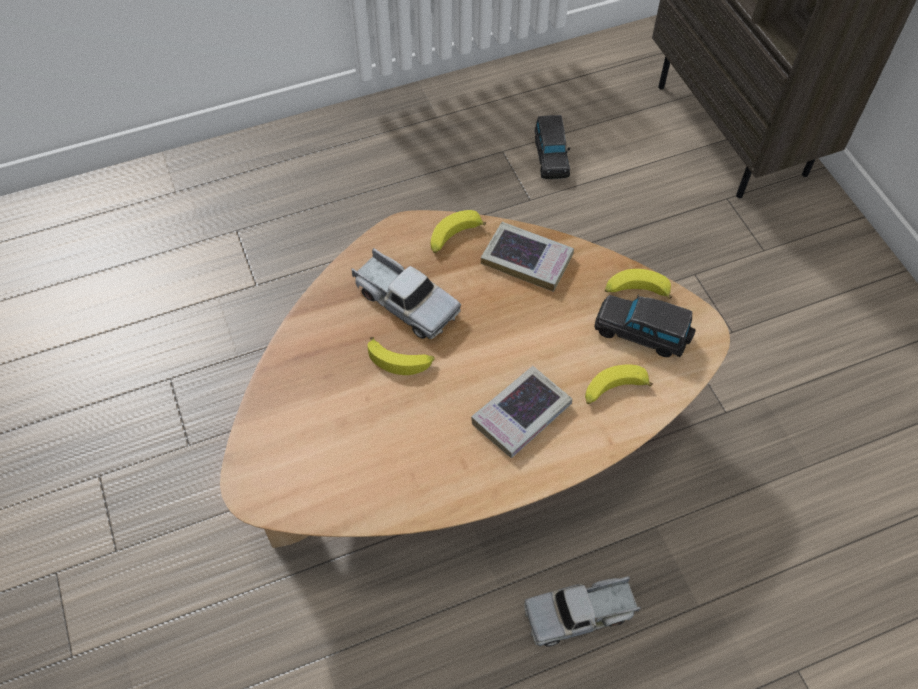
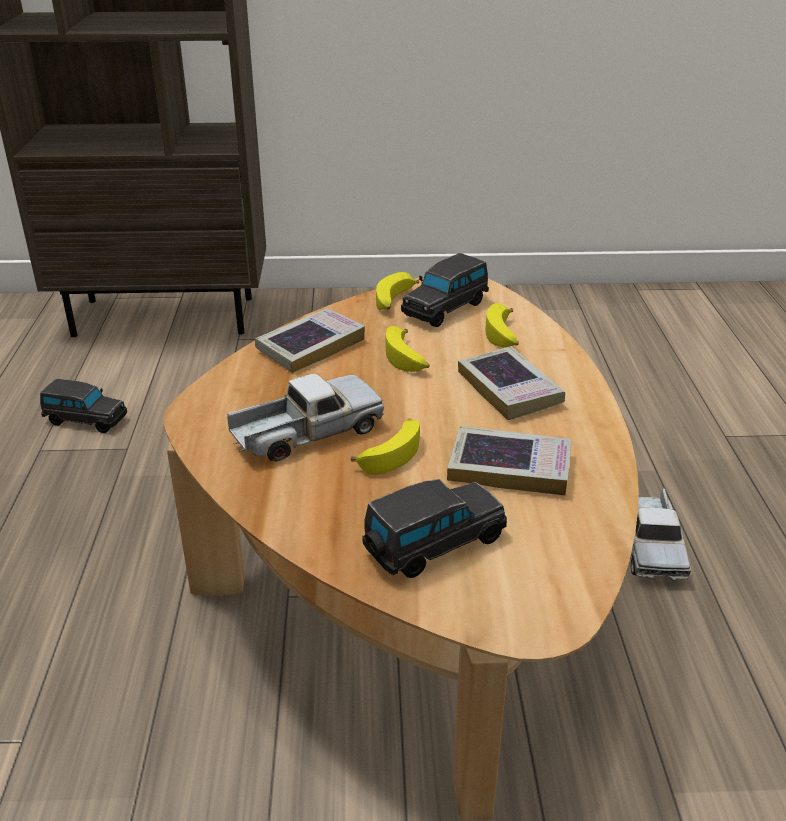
camera: 70 degrees left, 25 degrees down
banana [431,210,486,253] -> banana moved to [385,326,430,372]
none -> black toy car [362,479,507,578]
none -> book [447,426,572,496]

